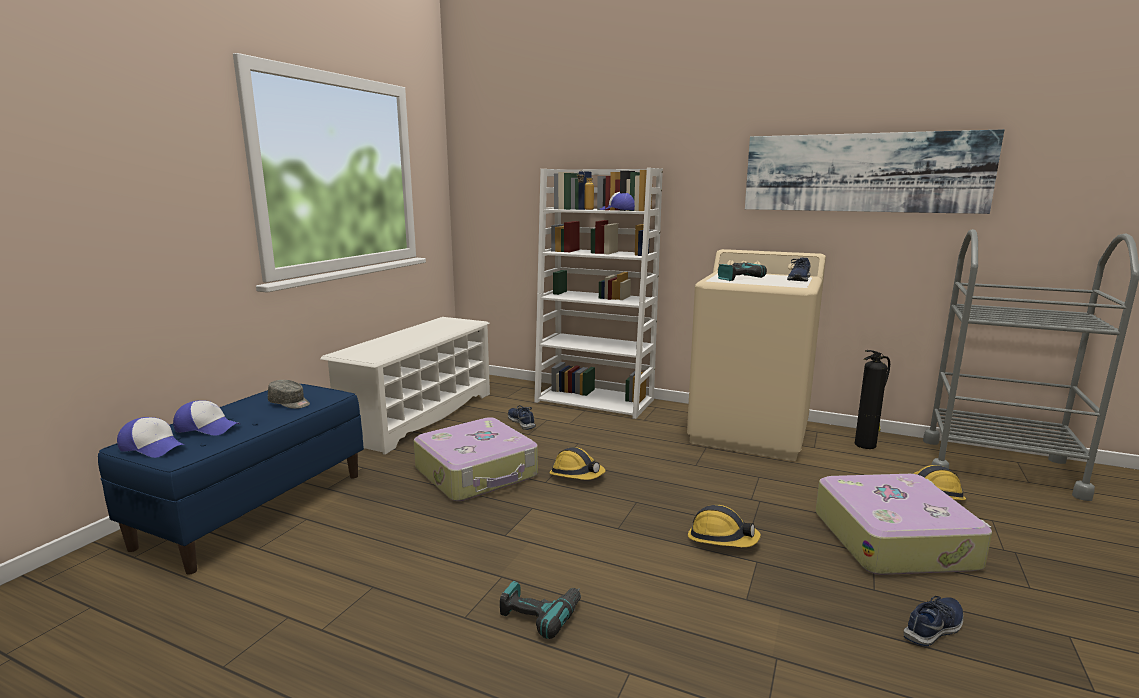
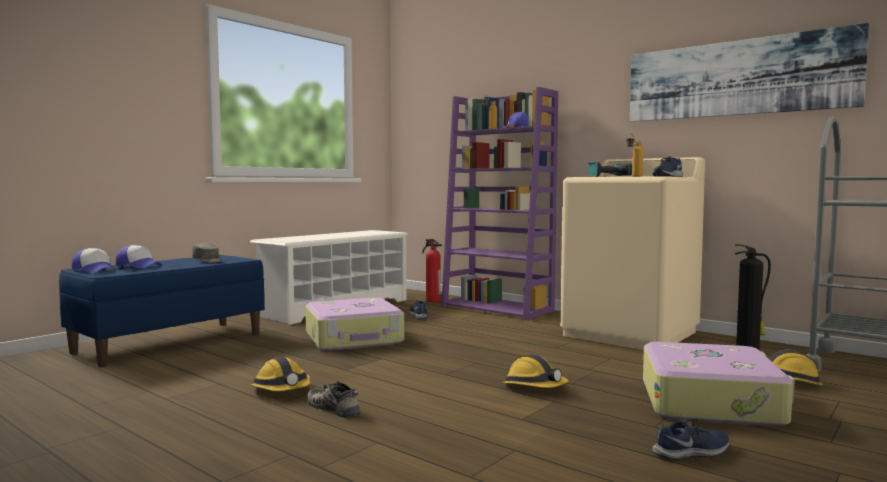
camera: 15 degrees right, 10 degrees down
power drill [500,581,581,639] -> shoe [307,381,360,418]
white bookcase [534,168,663,419] -> purple bookcase [441,87,558,320]
hard hat [549,447,606,480] -> hard hat moved to [250,357,310,391]
none -> fire extinguisher [422,239,442,302]
none -> bottle [626,134,643,177]

